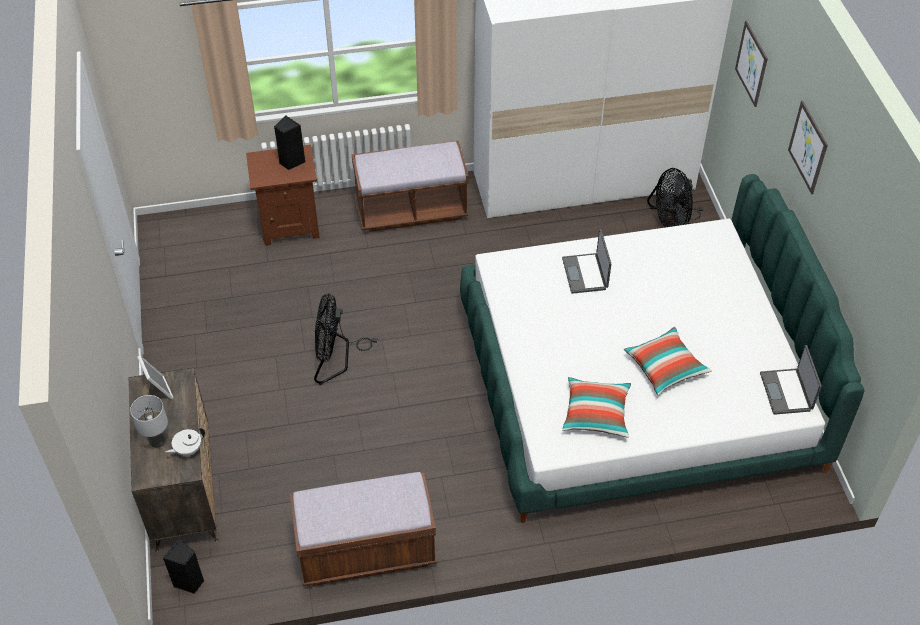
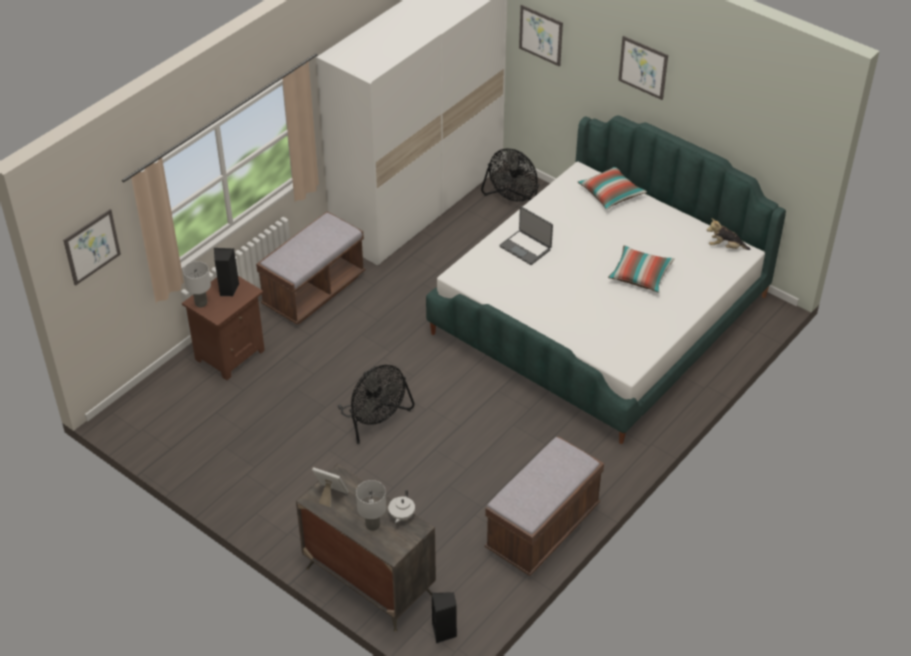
camera: 40 degrees left, 5 degrees down
black fan [314,293,378,385] -> black fan turned 90 degrees counterclockwise [338,365,414,444]
pillow [562,377,631,438] -> pillow moved to [578,167,647,210]
laptop [760,345,822,415] -> plush toy [707,218,750,250]
none -> picture [63,209,121,286]
none -> white table lamp [183,261,211,308]

